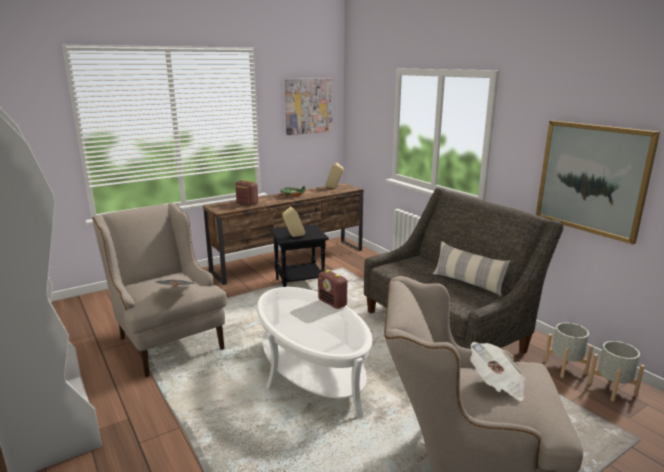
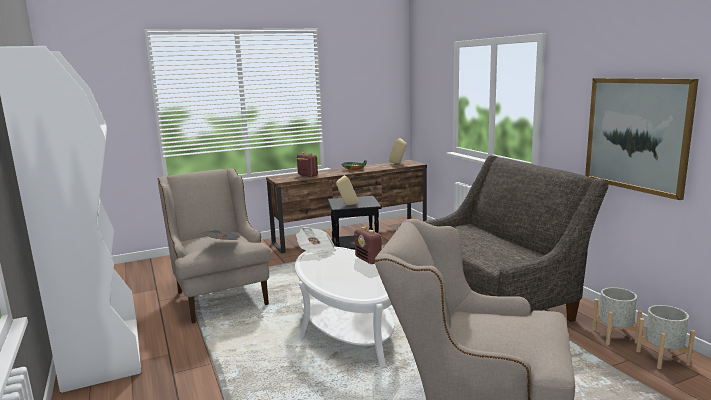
camera: 10 degrees right, 5 degrees down
picture [285,78,332,135] -> none
pillow [433,241,511,296] -> none
newspaper [470,342,526,401] -> newspaper moved to [296,227,336,259]

